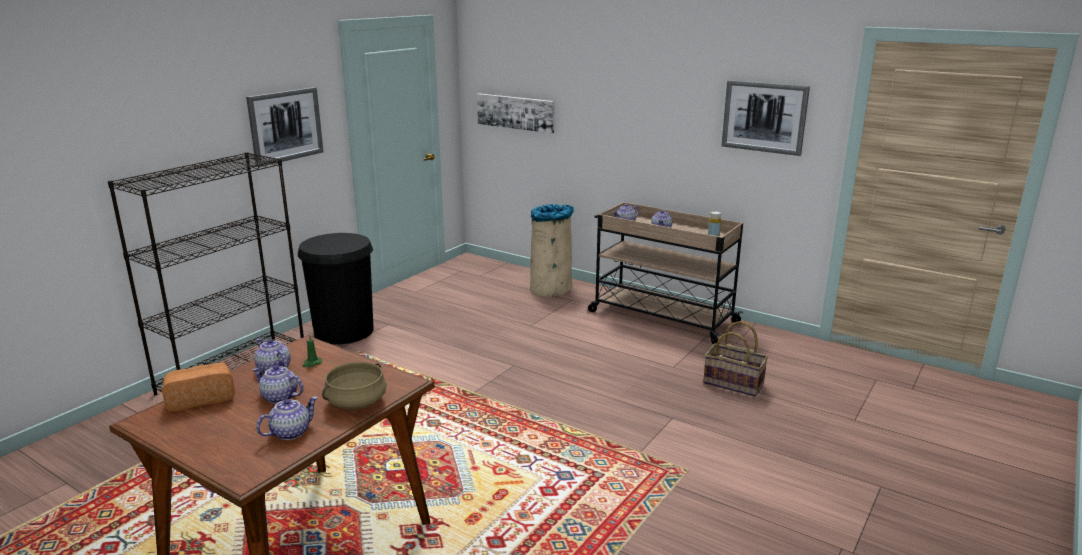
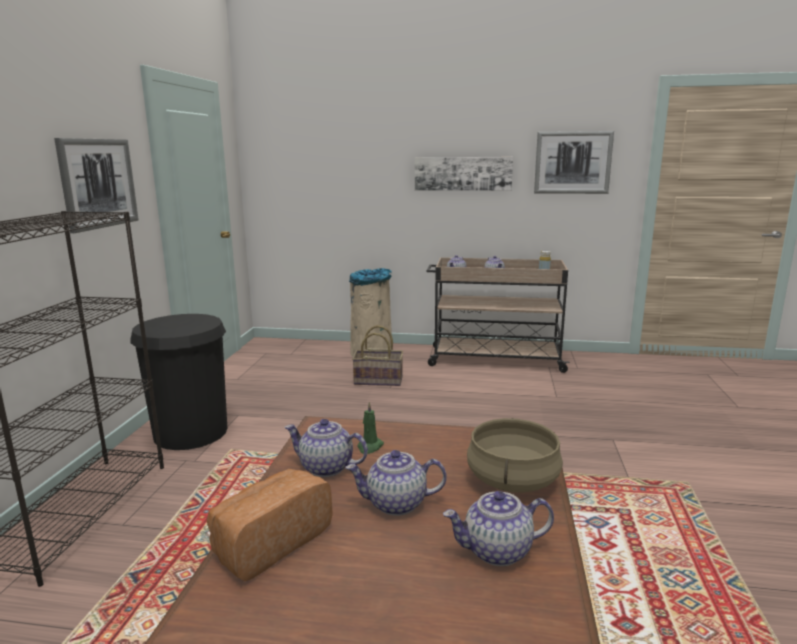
camera: 25 degrees left, 5 degrees down
teapot [256,396,318,440] -> teapot turned 120 degrees counterclockwise [443,491,554,566]
picture [477,93,554,133] -> picture moved to [415,157,513,191]
basket [703,321,768,397] -> basket moved to [352,325,403,386]

